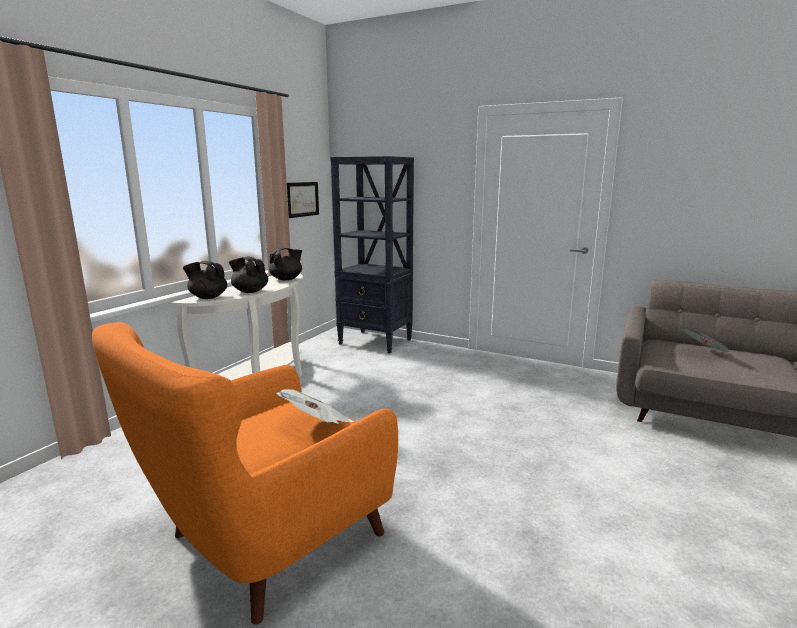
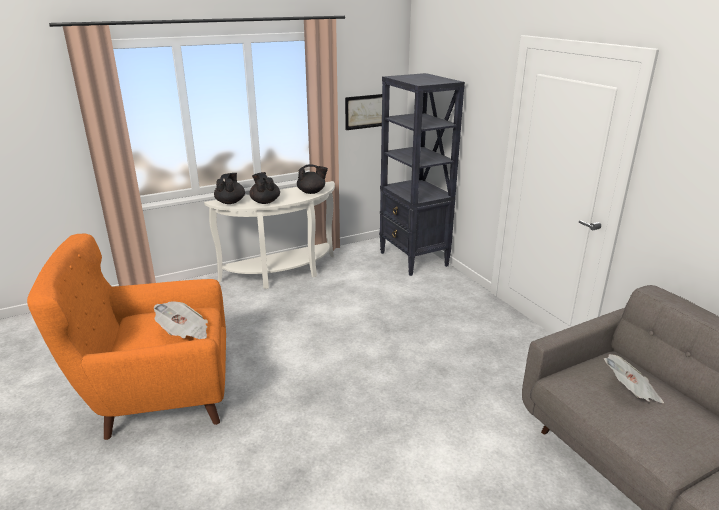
camera: 35 degrees right, 10 degrees up
black teapot [183,261,227,299] -> black teapot turned 45 degrees clockwise [214,173,245,204]

